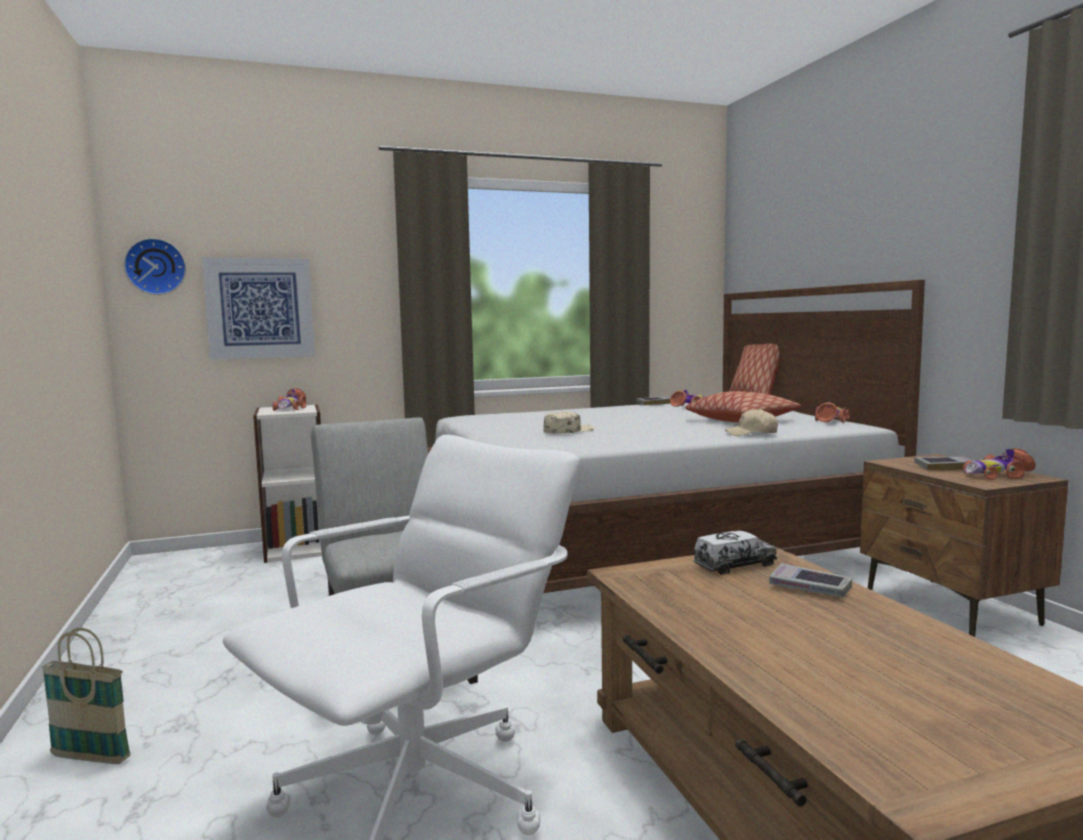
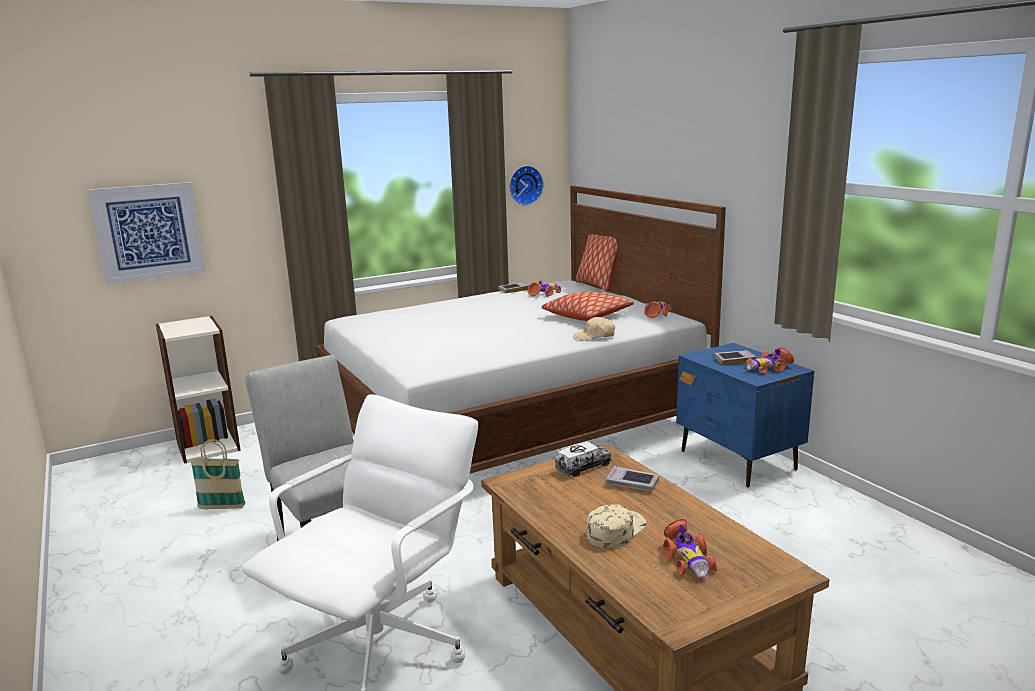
camera: 10 degrees left, 10 degrees up
basket [42,628,131,764] -> basket moved to [190,439,246,509]
wall clock [124,238,186,295] -> wall clock moved to [509,166,544,206]
toy car [273,388,306,411] -> toy car moved to [663,518,717,578]
beige cap [543,411,594,434] -> beige cap moved to [586,504,646,548]
brown nightstand [860,454,1068,637] -> blue nightstand [676,343,814,488]

